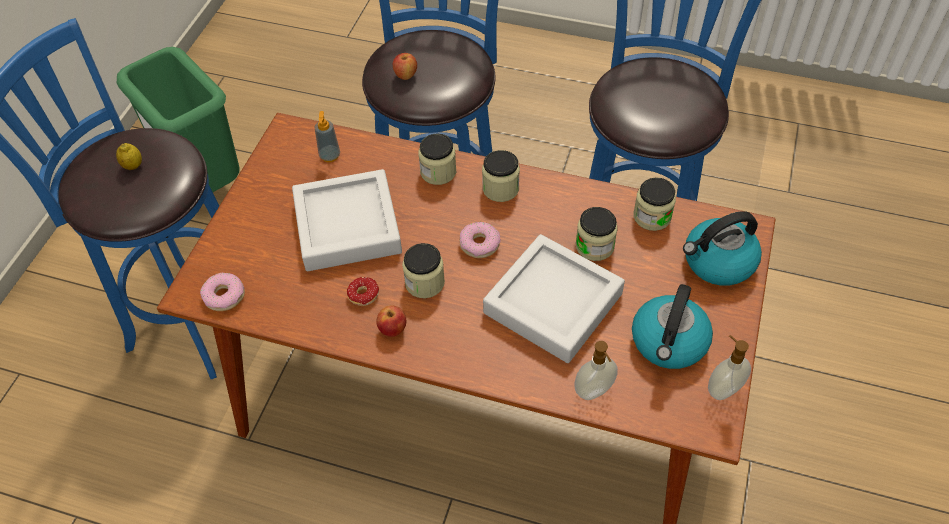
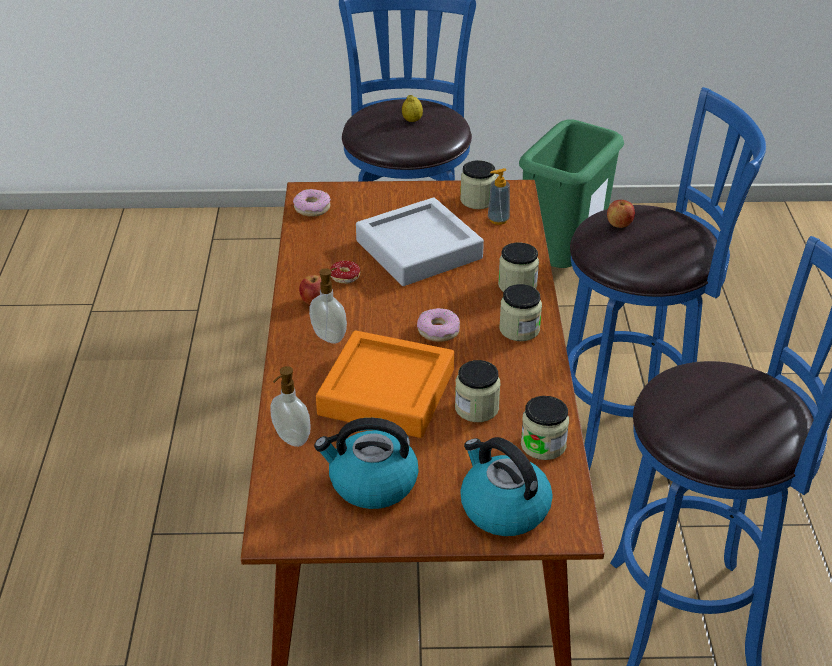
camera: 70 degrees right, 15 degrees down
jar [402,243,445,298] -> jar moved to [460,160,497,209]
grey tray [483,234,625,363] -> orange tray [316,330,454,438]
soap dispenser [708,335,751,400] -> soap dispenser moved to [309,268,347,343]

